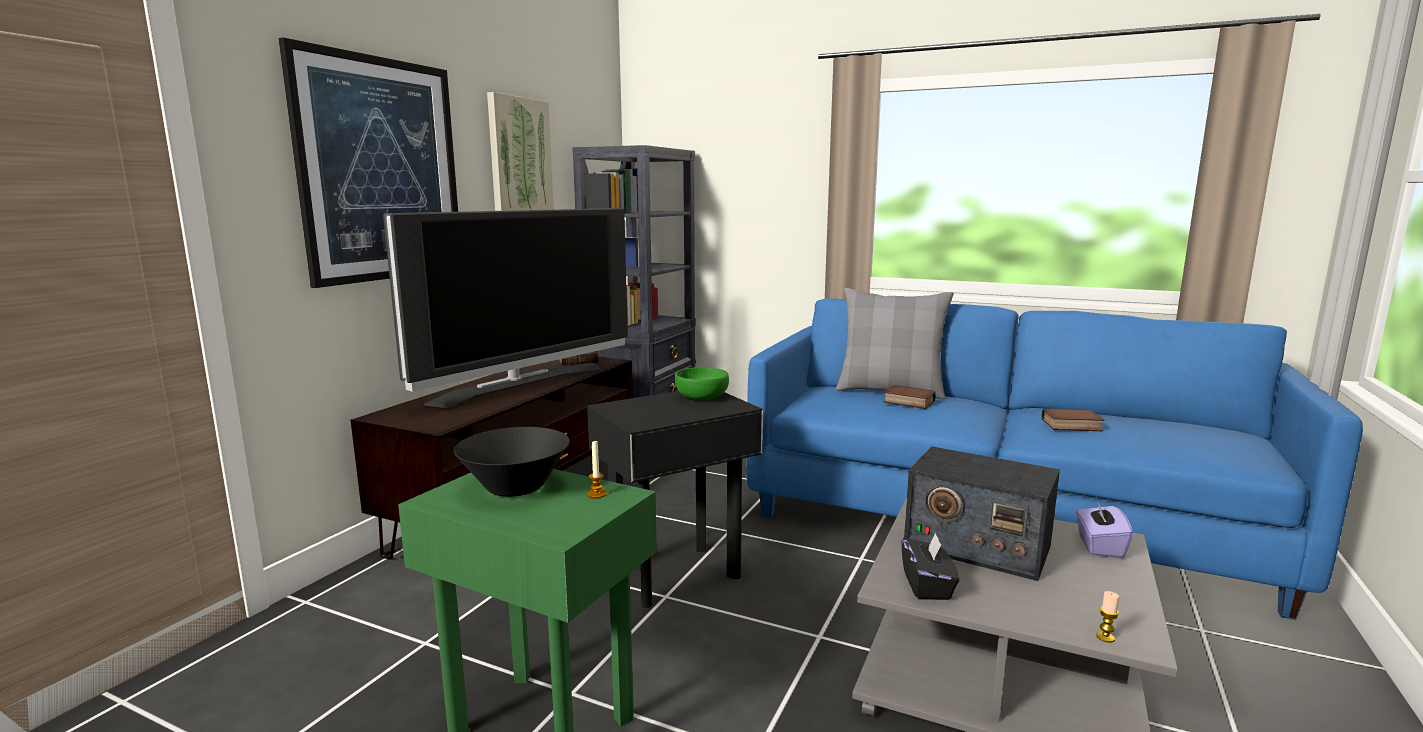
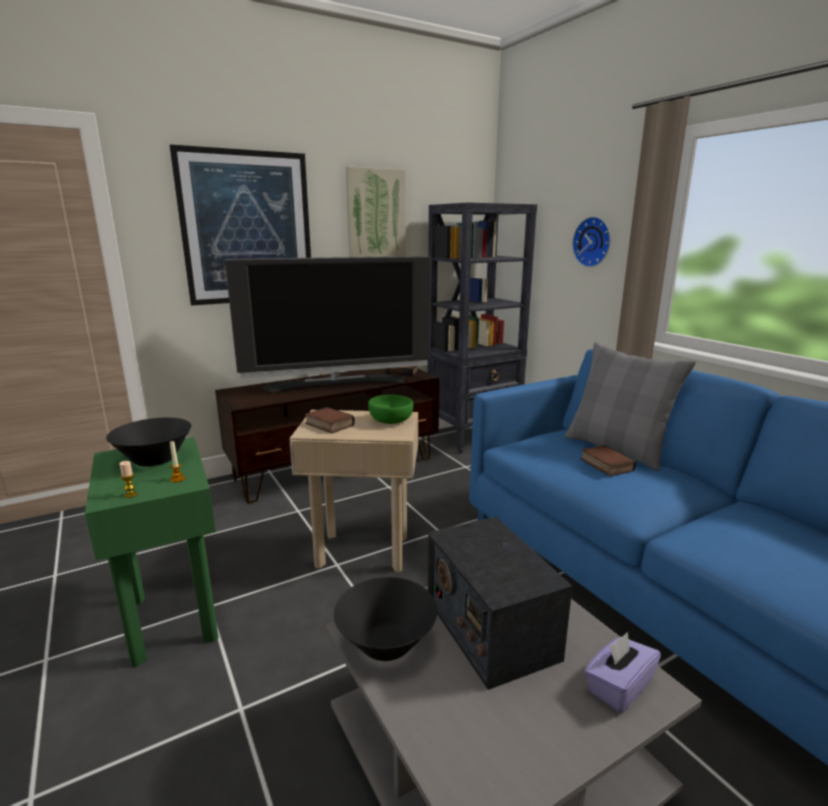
camera: 35 degrees right, 5 degrees up
black side table [587,391,763,608] -> beige side table [289,410,418,572]
black tissue box [901,532,959,600] -> black bowl [334,577,437,661]
book [1042,408,1104,431] -> book moved to [305,407,355,433]
candle [1096,591,1119,643] -> candle moved to [119,461,138,498]
none -> wall clock [572,216,611,267]

